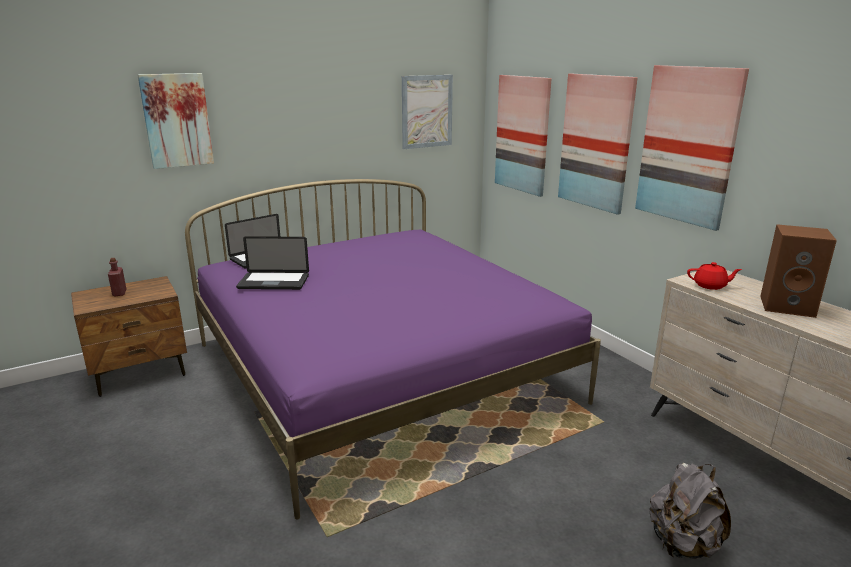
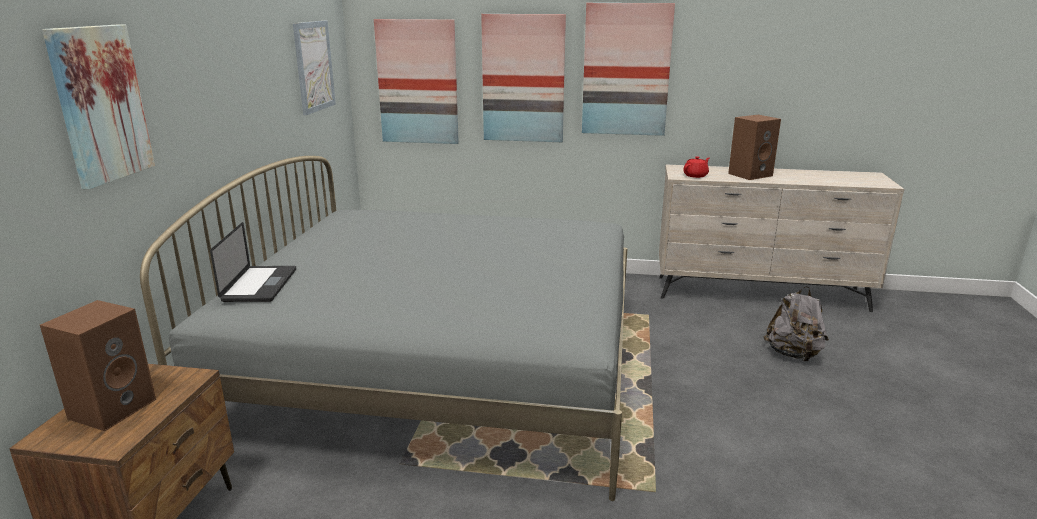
camera: 50 degrees left, 0 degrees up
red bottle [108,258,126,296] -> brown speaker [40,300,156,431]
purple bed [185,179,601,519] -> grey bed [140,156,627,501]
laptop [236,236,309,290] -> none

